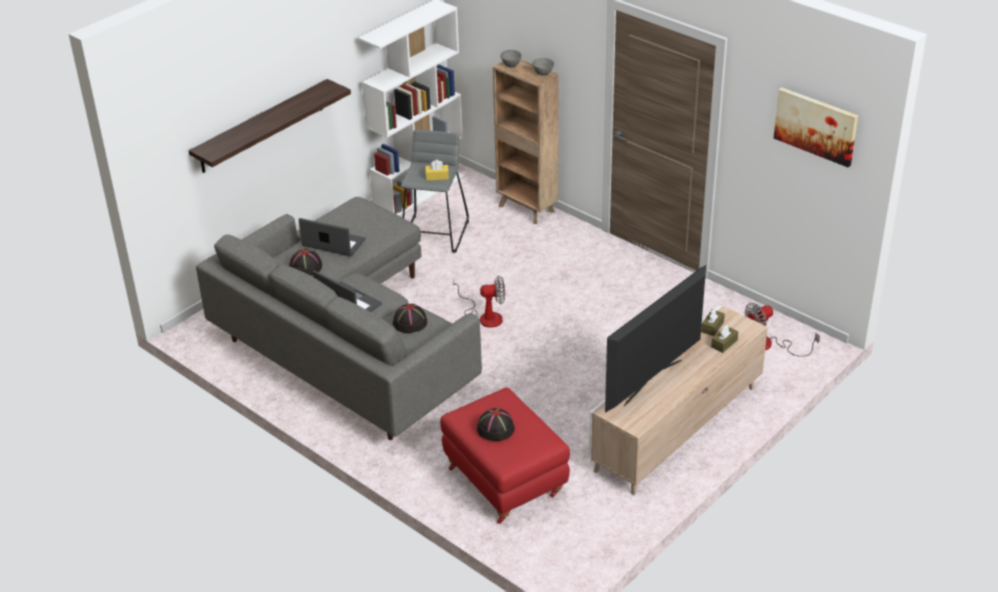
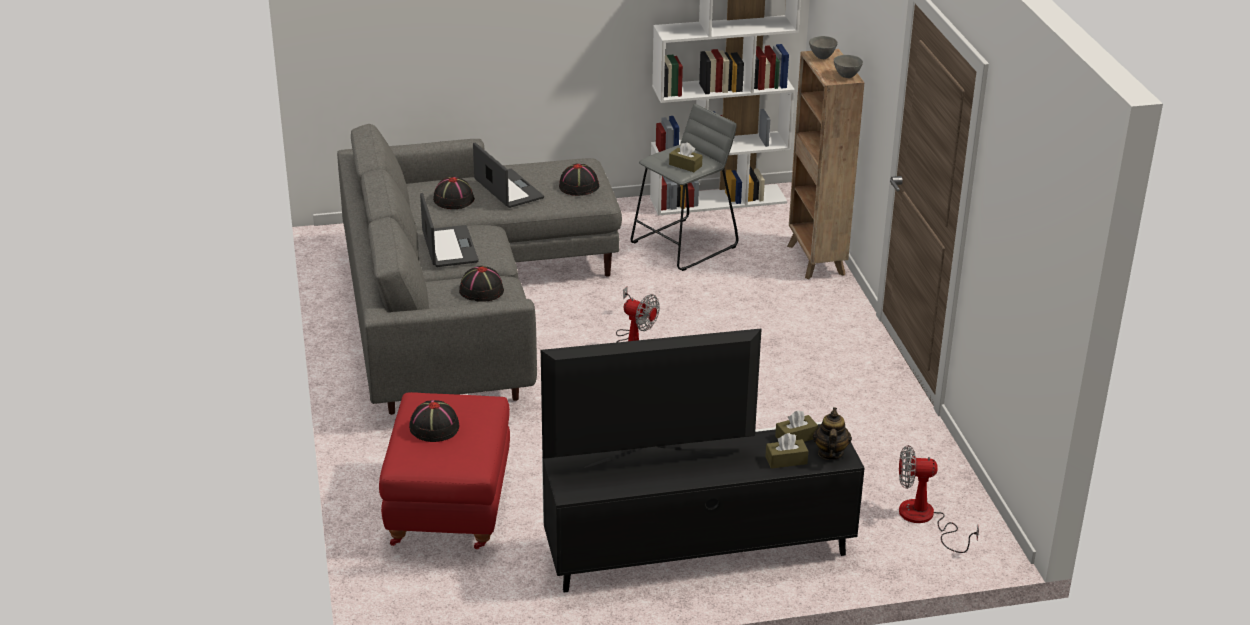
camera: 35 degrees right, 5 degrees down
shelf [189,79,351,173] -> none
yellow tissue box [425,160,449,181] -> brown tissue box [669,142,702,172]
beige tv stand [589,305,768,495] -> black tv stand [542,422,865,593]
picture [774,87,858,167] -> none
none -> black hat [559,163,599,196]
none -> teapot [813,407,852,460]

